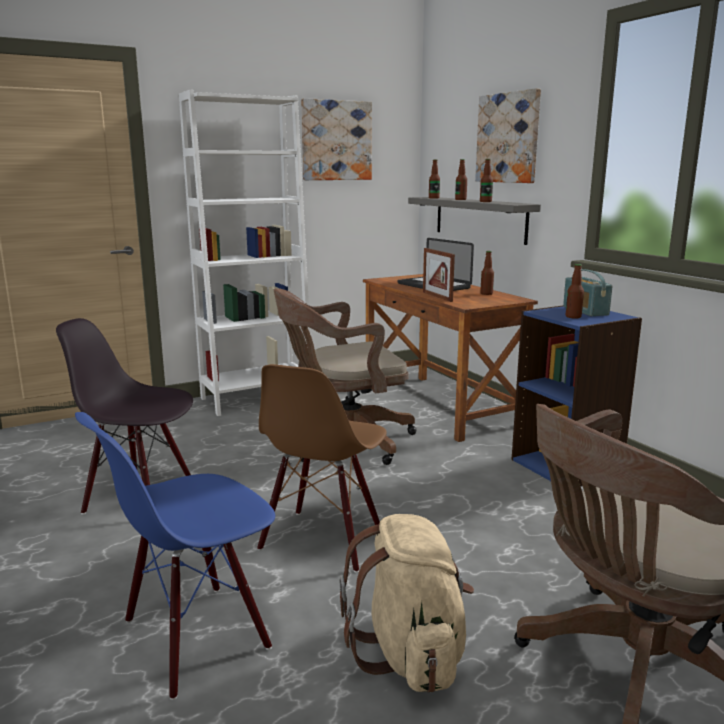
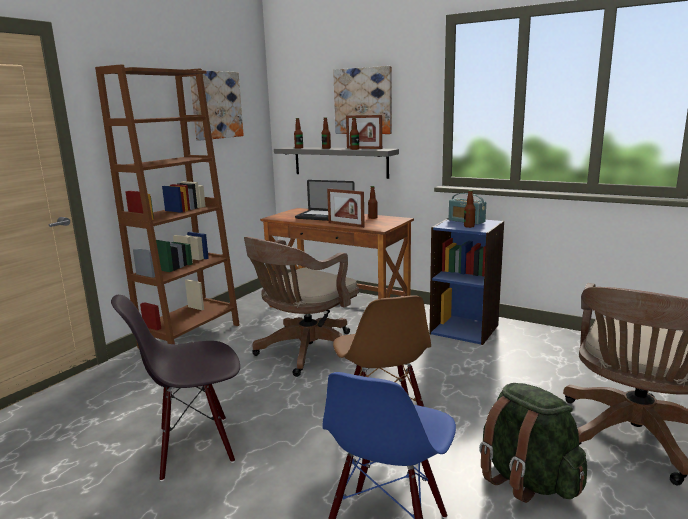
camera: 30 degrees left, 0 degrees up
white bookcase [179,90,310,416] -> brown bookcase [95,65,240,348]
beige backpack [339,514,474,693] -> green backpack [479,383,587,503]
none -> picture frame [346,115,382,149]

